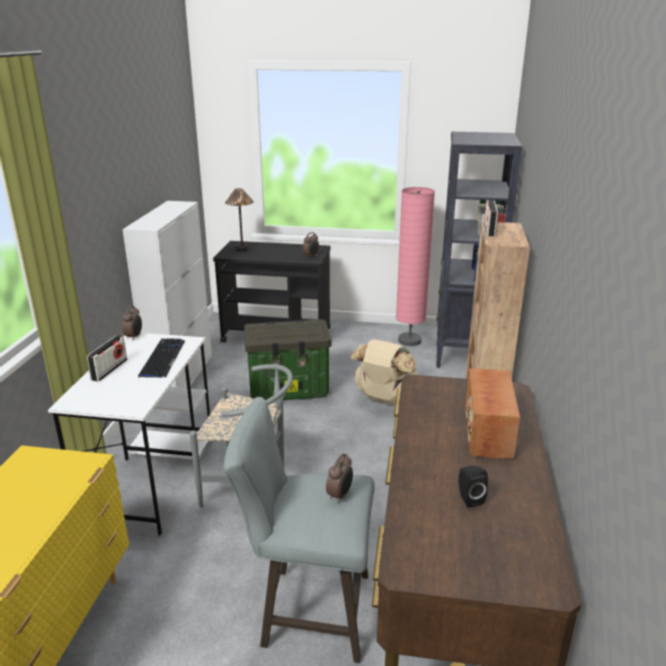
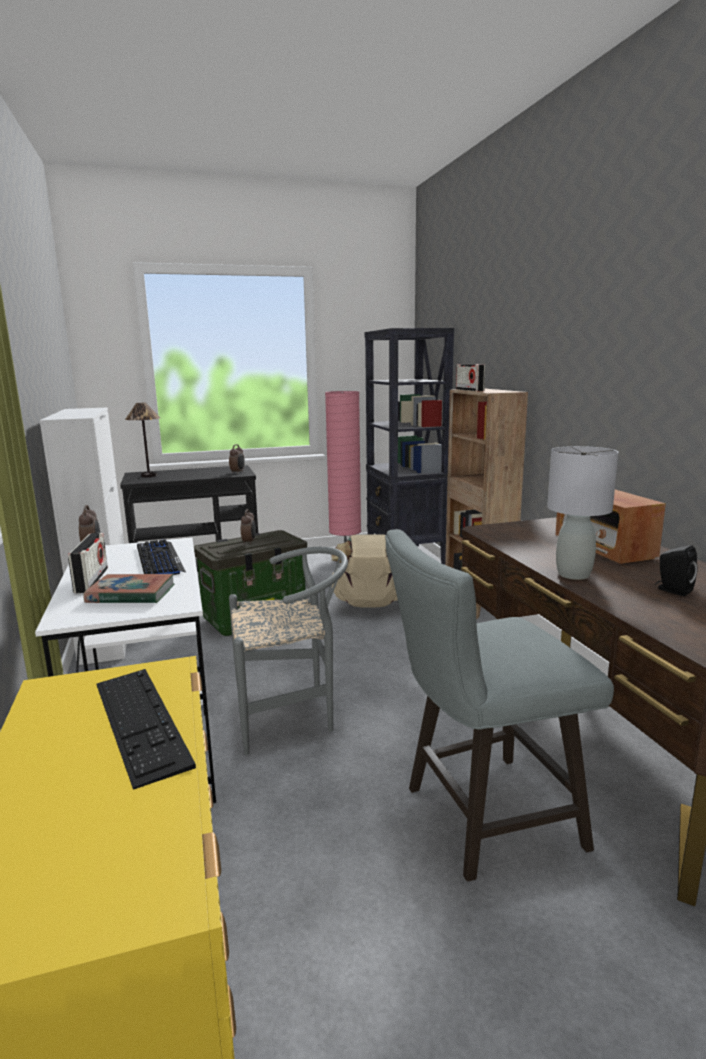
camera: 25 degrees left, 10 degrees down
alarm clock [326,453,353,503] -> alarm clock moved to [241,509,256,545]
none -> book [84,574,174,603]
none -> keyboard [96,669,196,790]
none -> grey table lamp [547,446,619,580]

